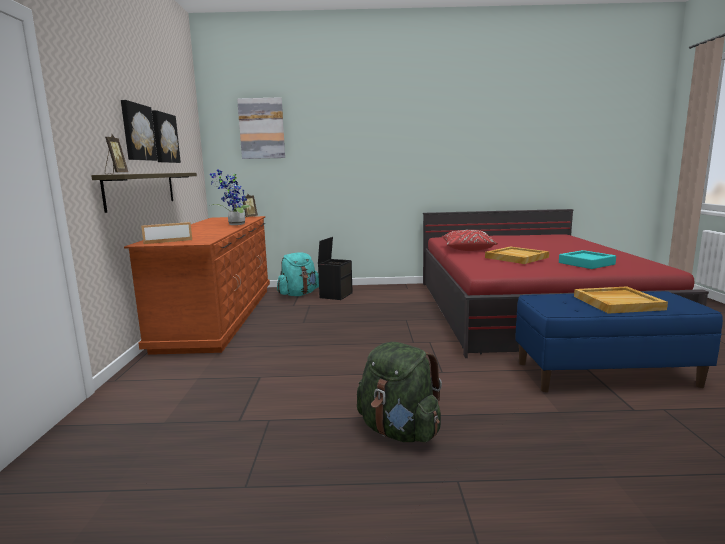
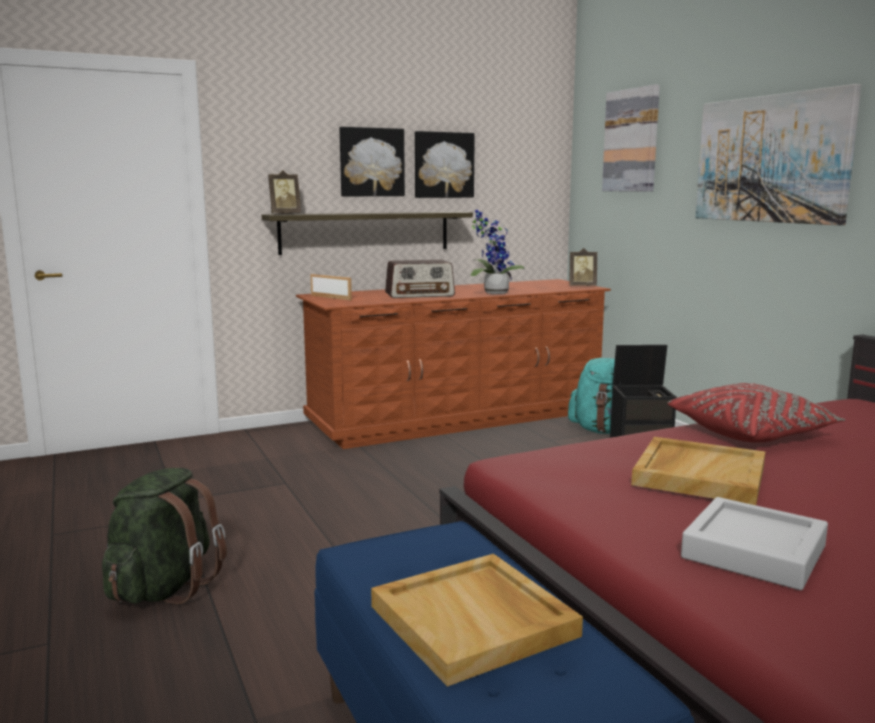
camera: 65 degrees right, 0 degrees up
turquoise tray [559,250,616,269] -> grey tray [681,497,828,590]
none -> radio [385,260,455,298]
none -> picture [695,84,861,225]

